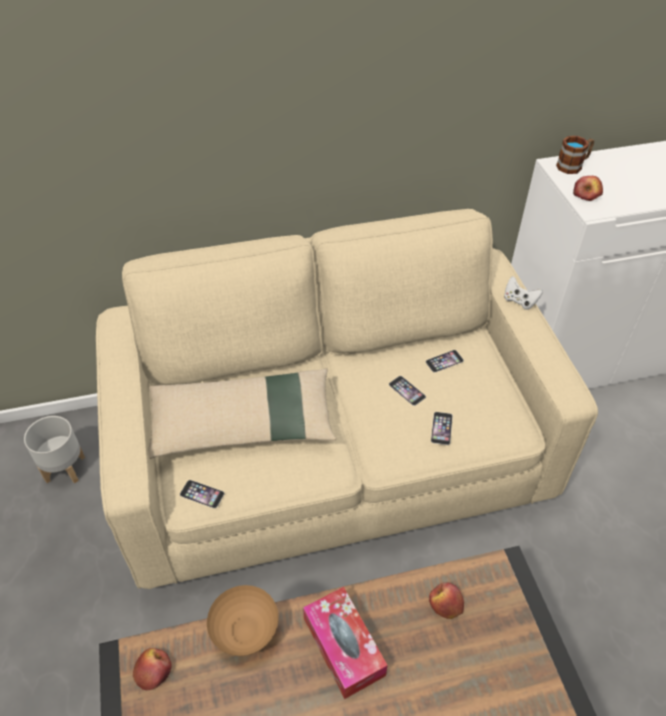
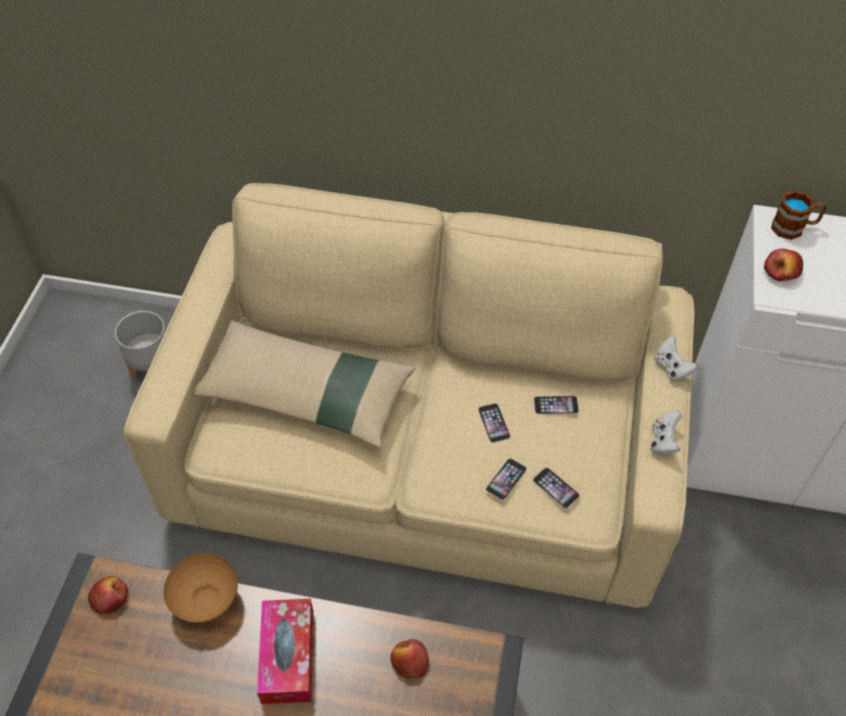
camera: 25 degrees right, 5 degrees up
phone [180,480,224,508] -> phone moved to [533,467,580,508]
none -> white game controller [651,411,682,454]

